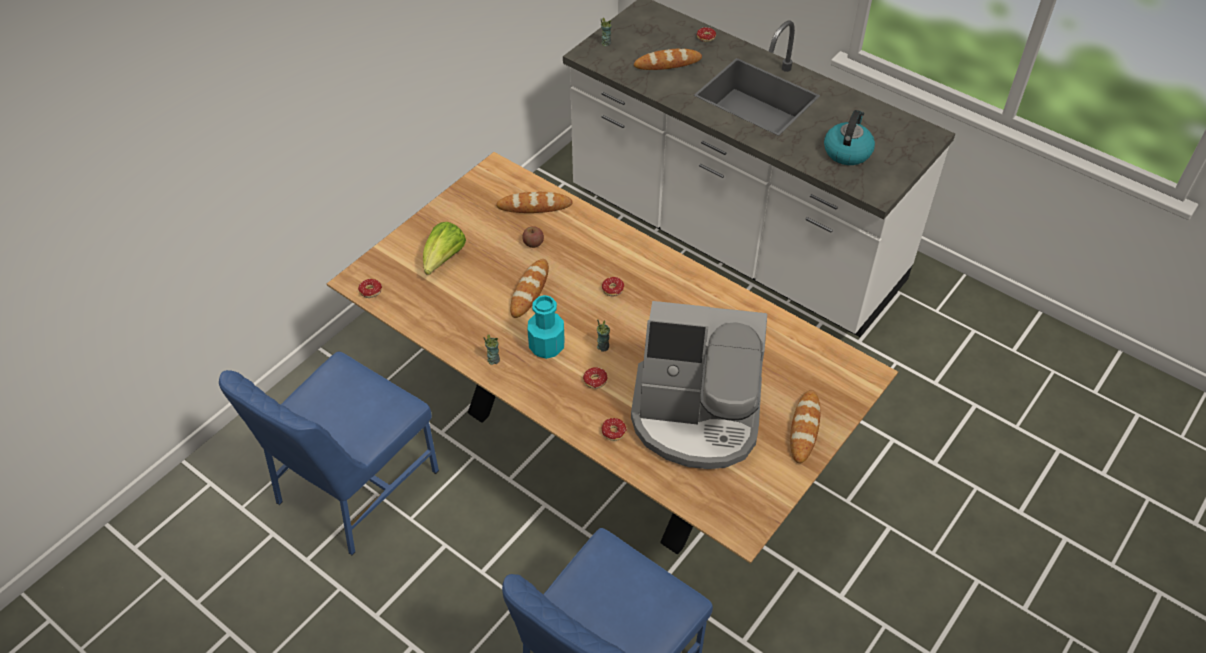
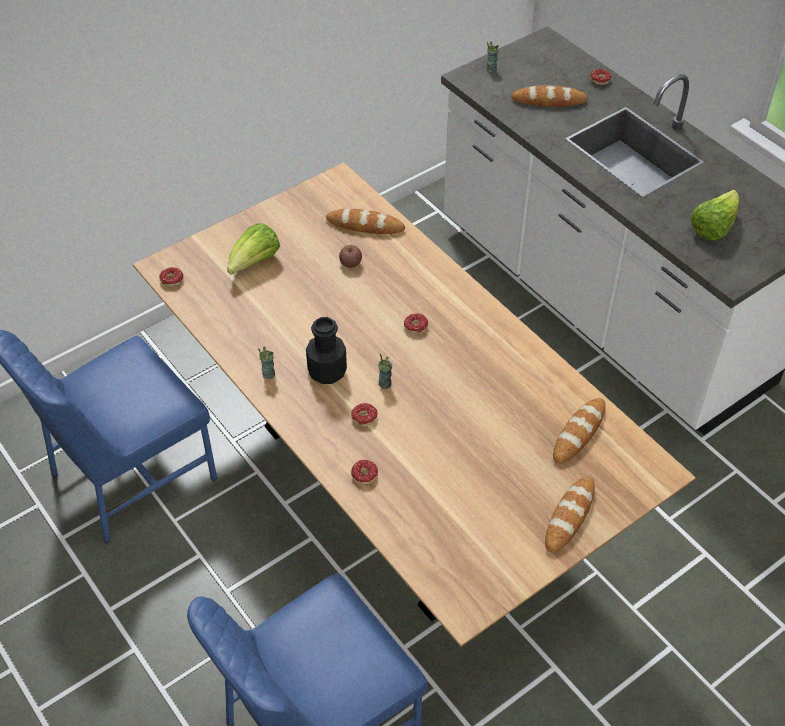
camera: 15 degrees right, 0 degrees up
bread [510,259,549,318] -> bread moved to [553,398,605,463]
turquoise bottle [527,295,565,359] -> black bottle [306,317,347,384]
coffee machine [631,301,767,469] -> none
kettle [824,110,875,165] -> lettuce [691,190,739,241]

